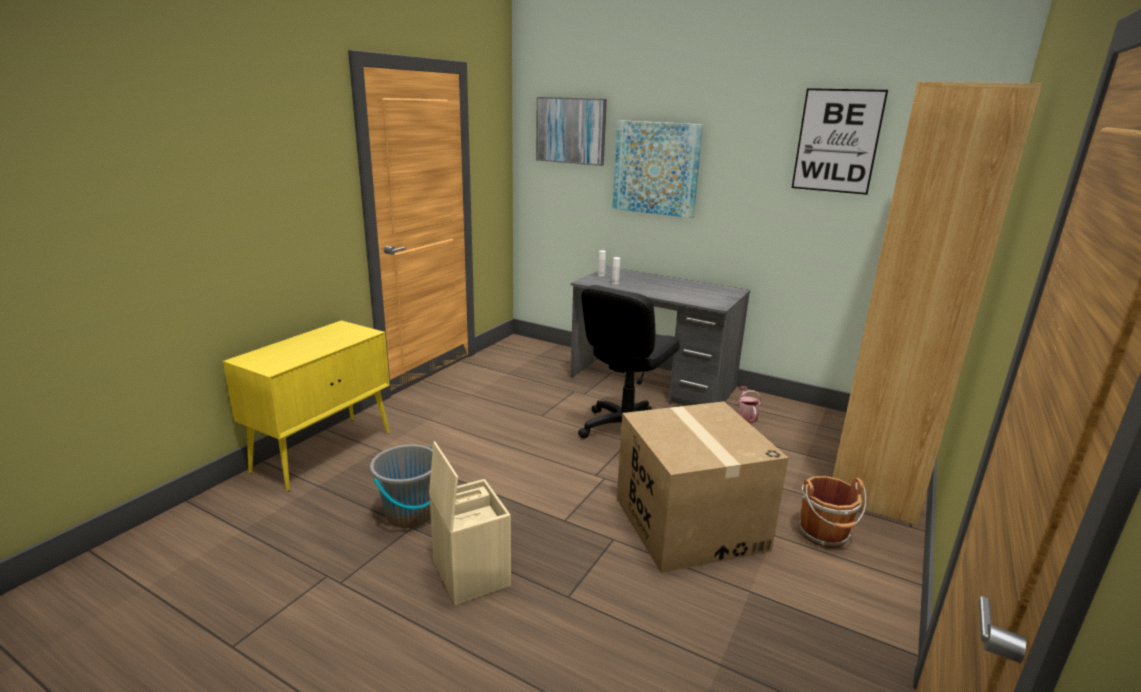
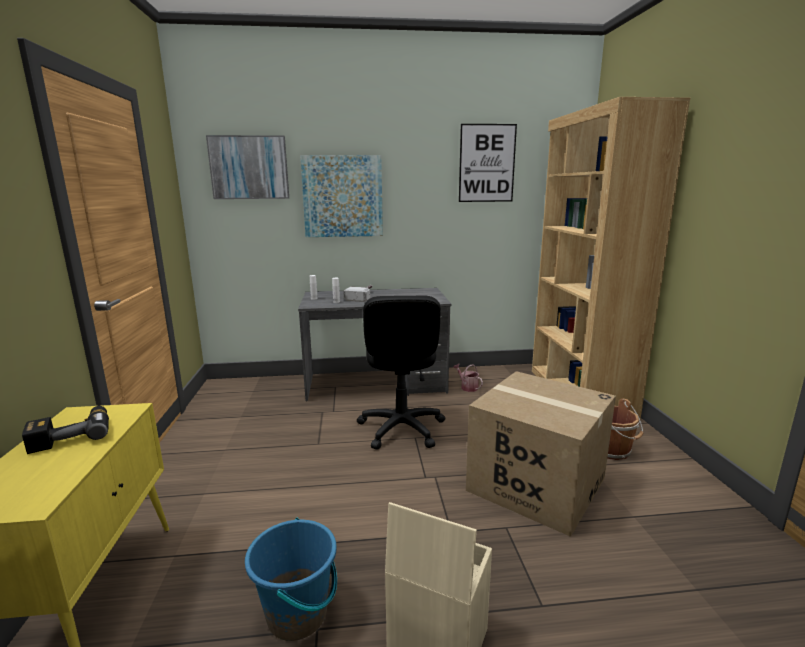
camera: 35 degrees left, 5 degrees down
grey bucket [370,445,433,528] -> blue bucket [245,518,337,641]
none -> power drill [22,406,109,454]
none -> hammer [344,285,372,302]

